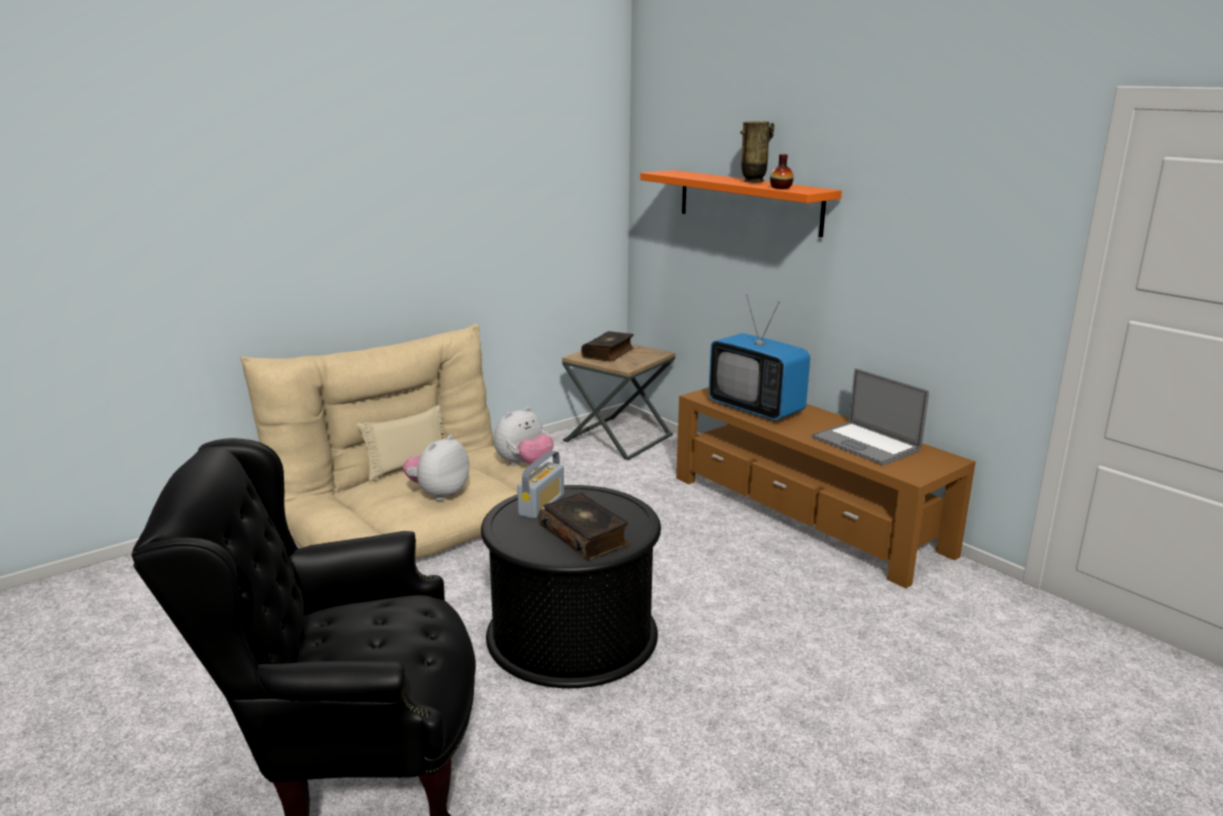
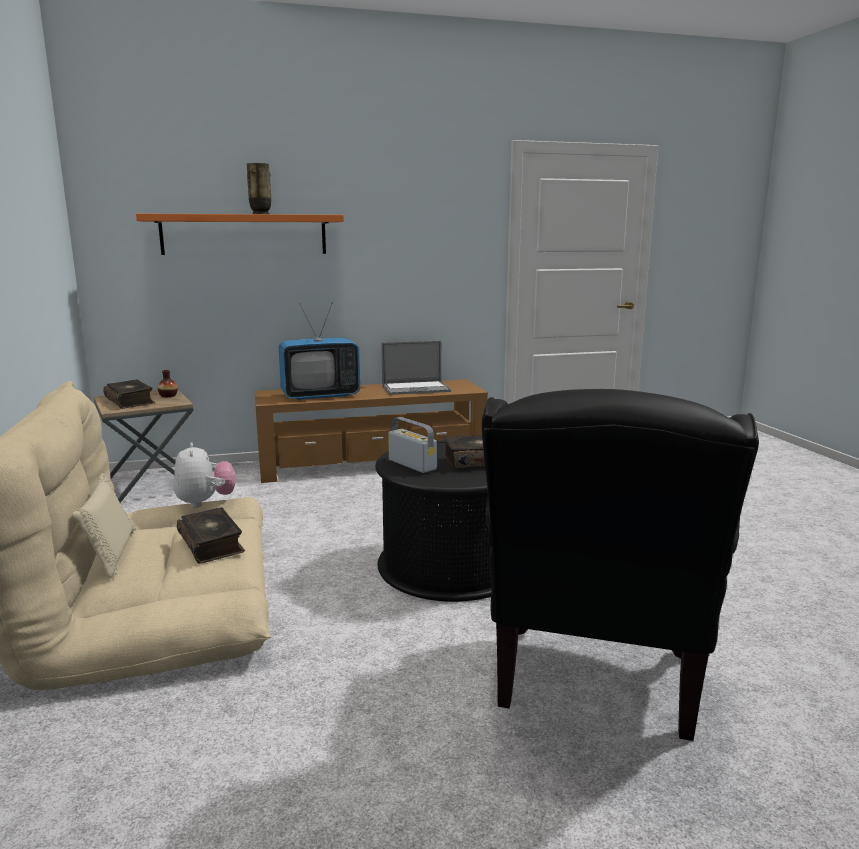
camera: 65 degrees left, 5 degrees down
plush toy [403,435,469,501] -> book [177,507,245,564]
vase [770,154,794,189] -> vase moved to [158,370,178,397]

